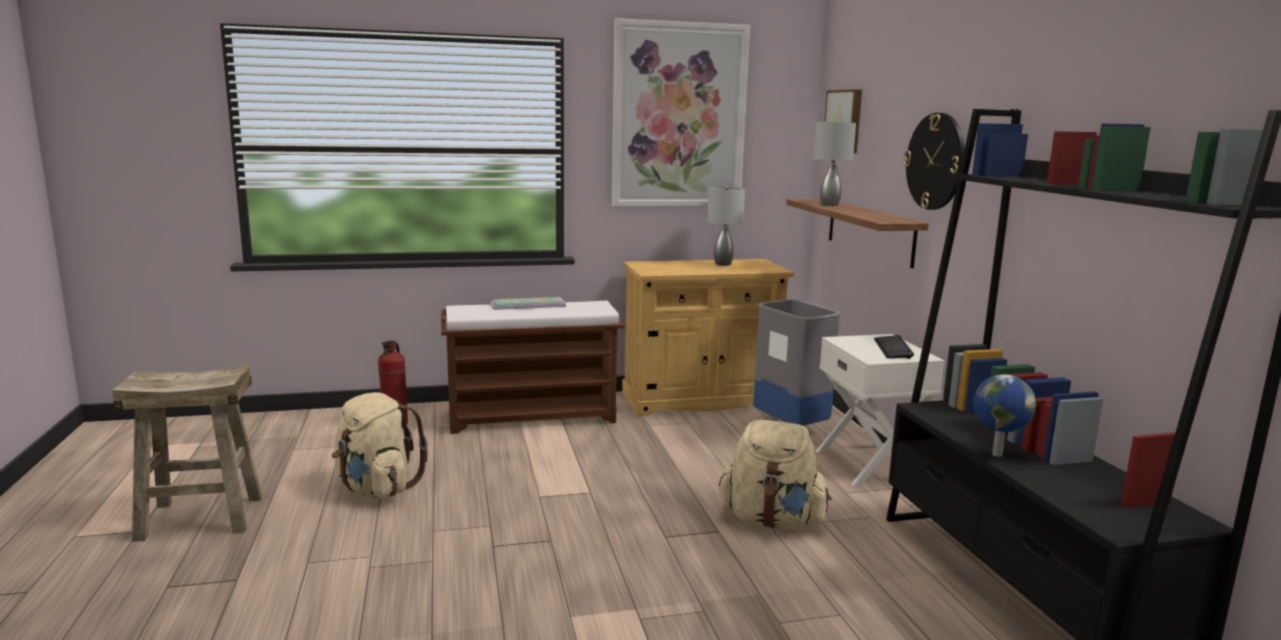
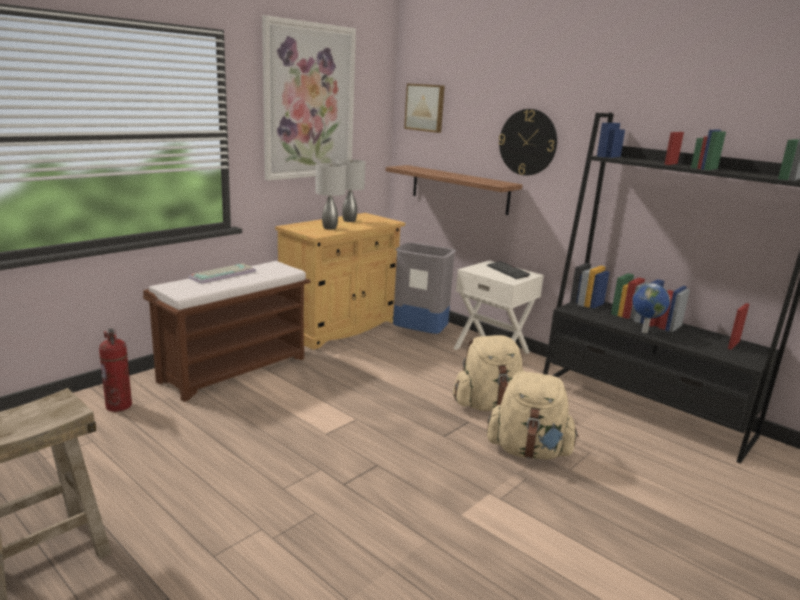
camera: 35 degrees left, 5 degrees up
beige backpack [332,392,428,498] -> beige backpack moved to [487,371,579,460]
grey table lamp [814,121,856,206] -> grey table lamp moved to [315,163,346,230]

